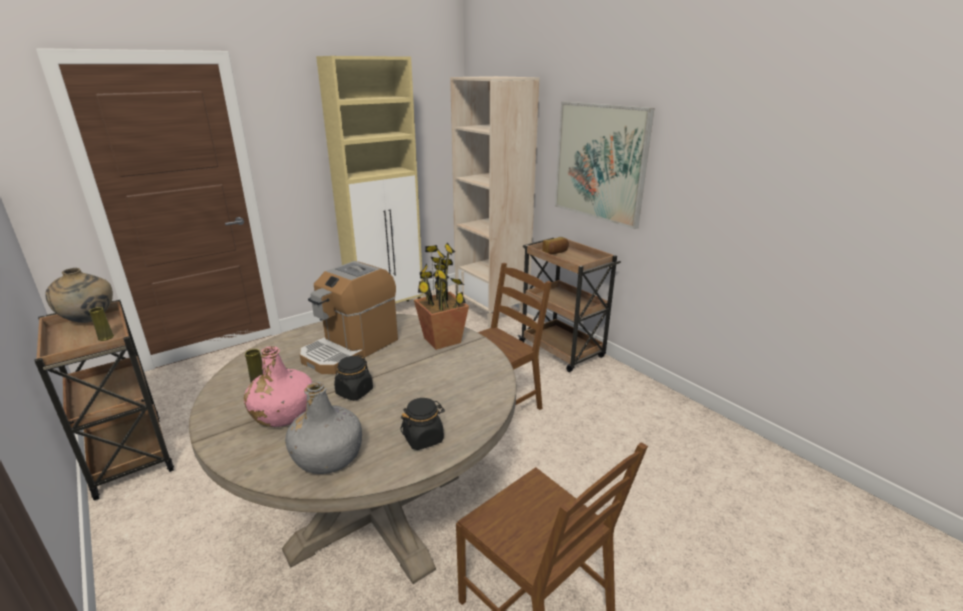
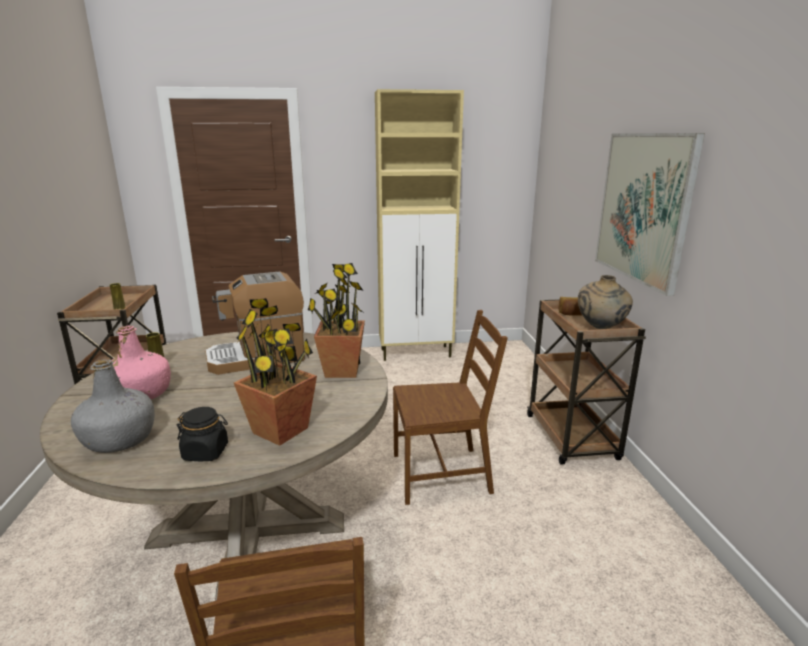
camera: 30 degrees right, 5 degrees down
beige vase [45,268,113,323] -> beige vase moved to [578,275,633,329]
black jar [334,355,373,401] -> none
beige bookcase [450,76,539,328] -> none
none -> potted plant [234,298,317,446]

